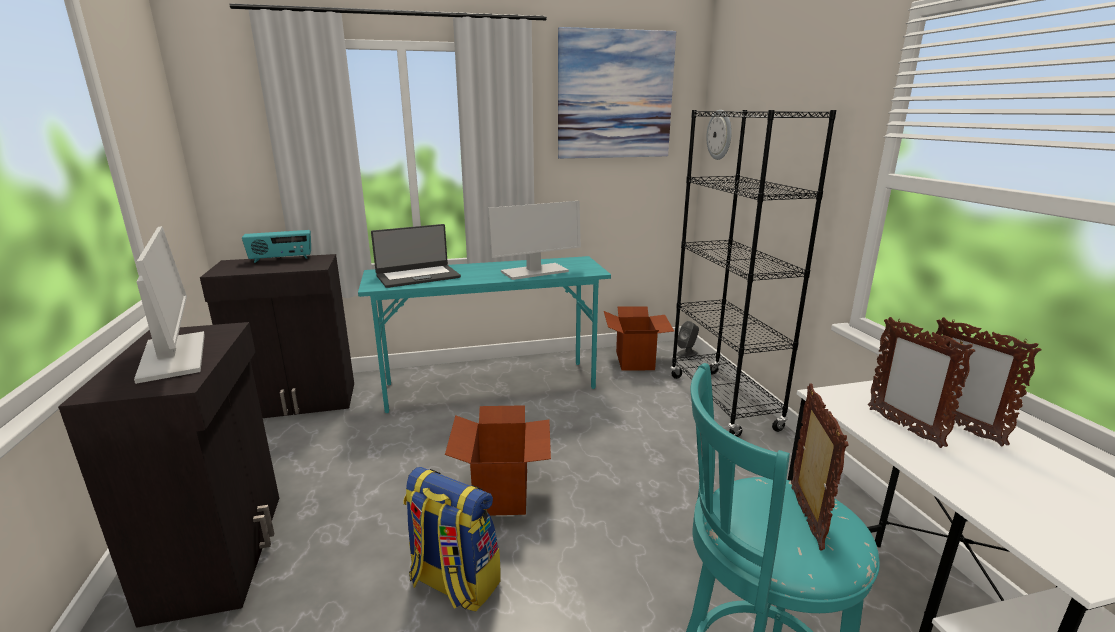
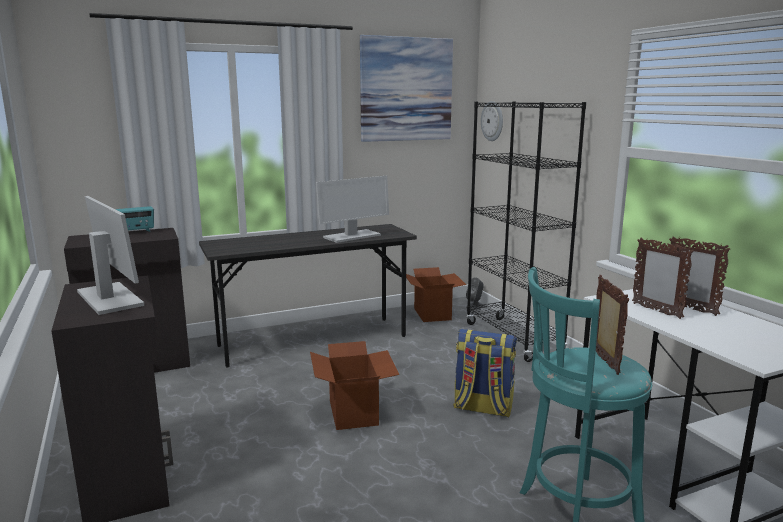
camera: 10 degrees left, 5 degrees down
turquoise desk [358,256,611,413] -> grey desk [199,224,417,368]
laptop [371,224,461,288] -> none
backpack [403,467,501,612] -> backpack moved to [453,329,517,417]

